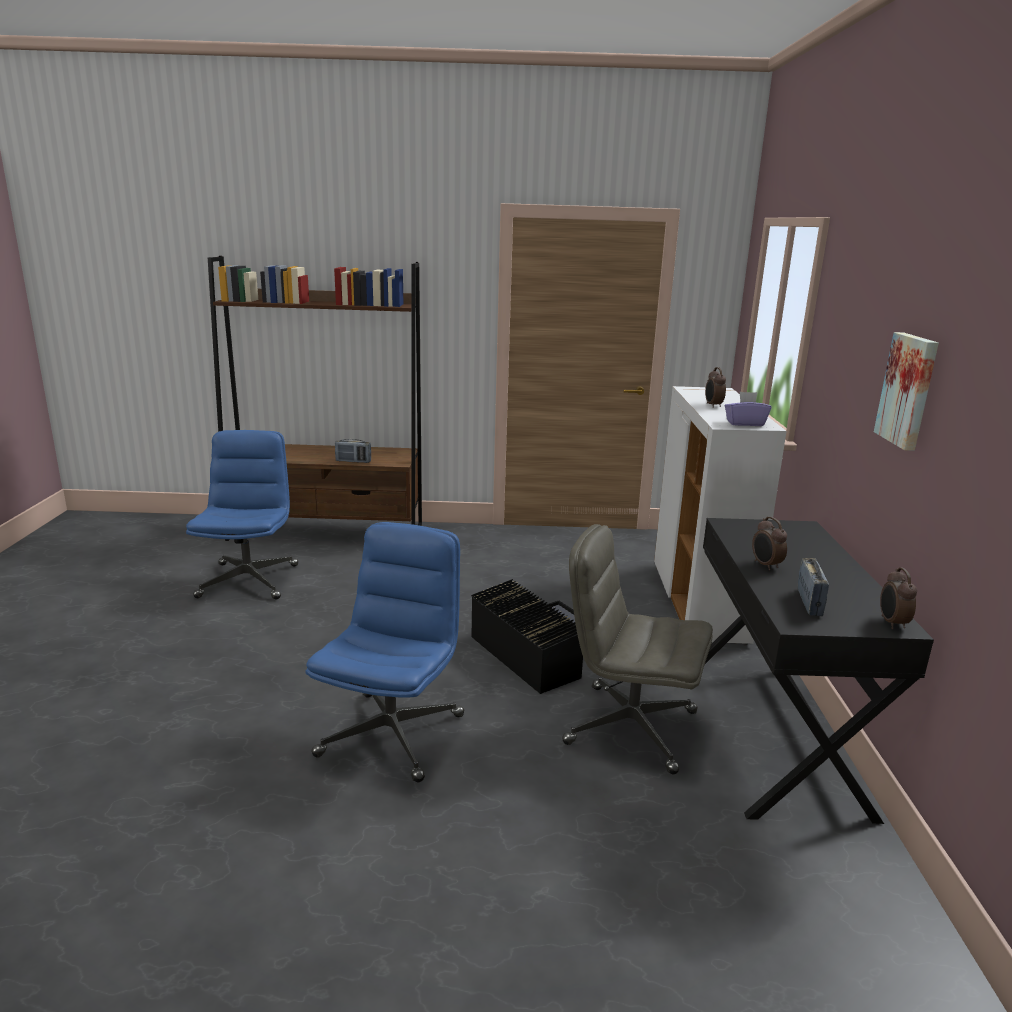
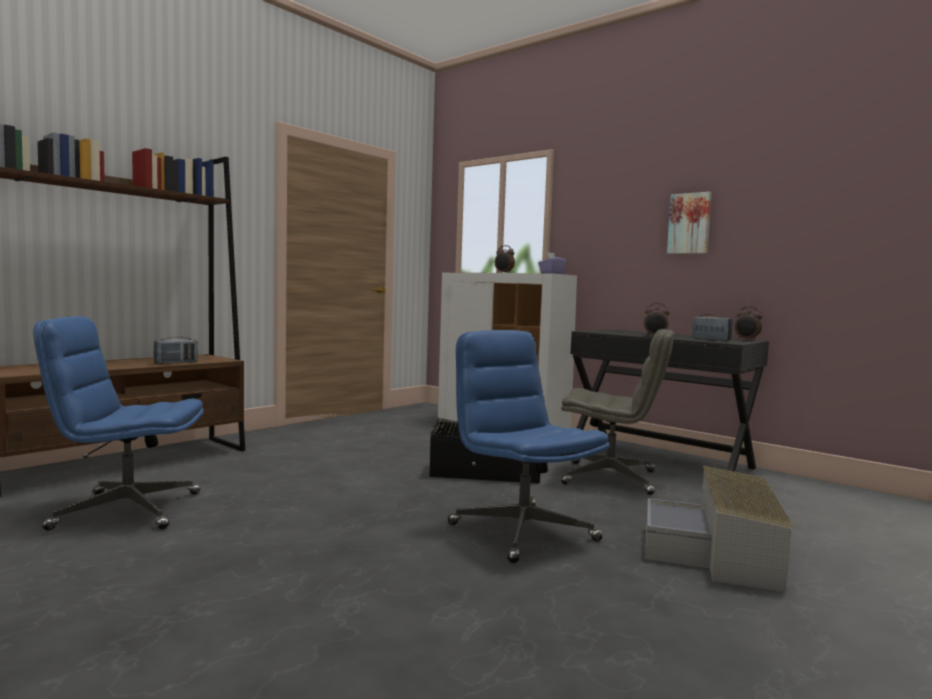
camera: 50 degrees left, 15 degrees down
blue office chair [186,430,298,599] -> blue office chair turned 45 degrees counterclockwise [33,316,204,531]
grey office chair [562,524,713,774] -> grey office chair turned 135 degrees counterclockwise [561,329,674,495]
none -> grey storage box [645,465,794,592]

